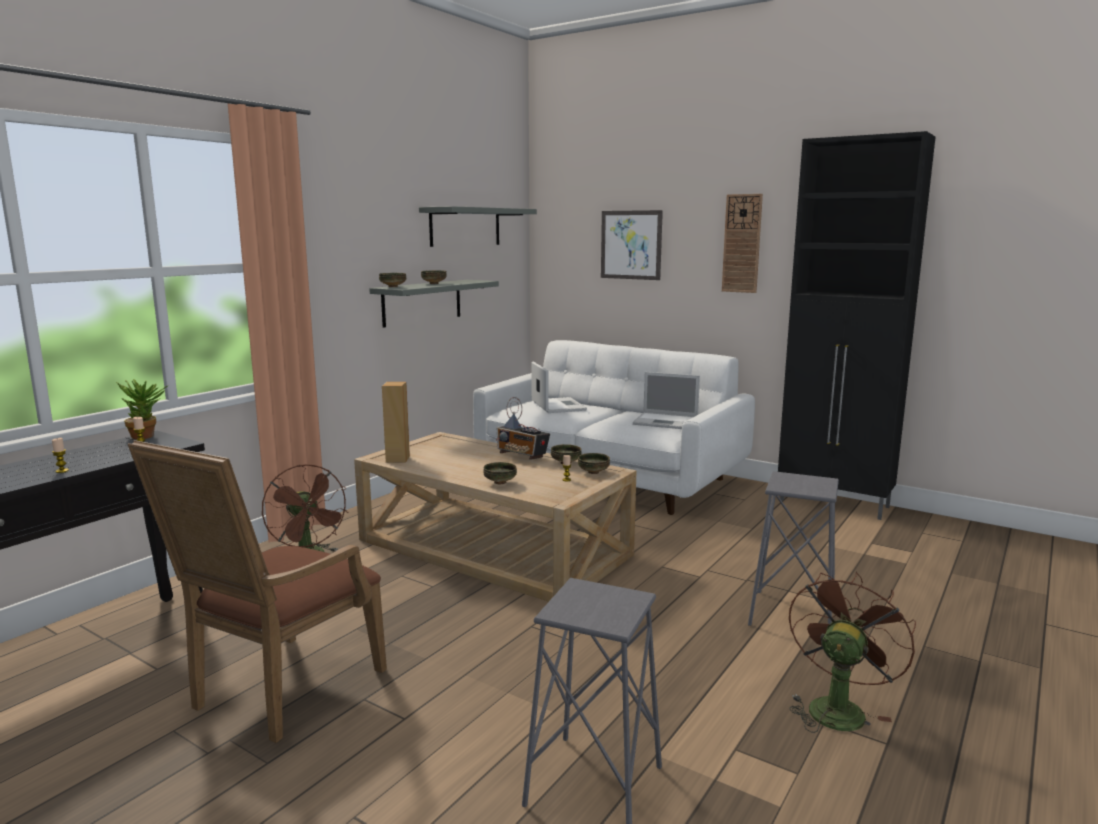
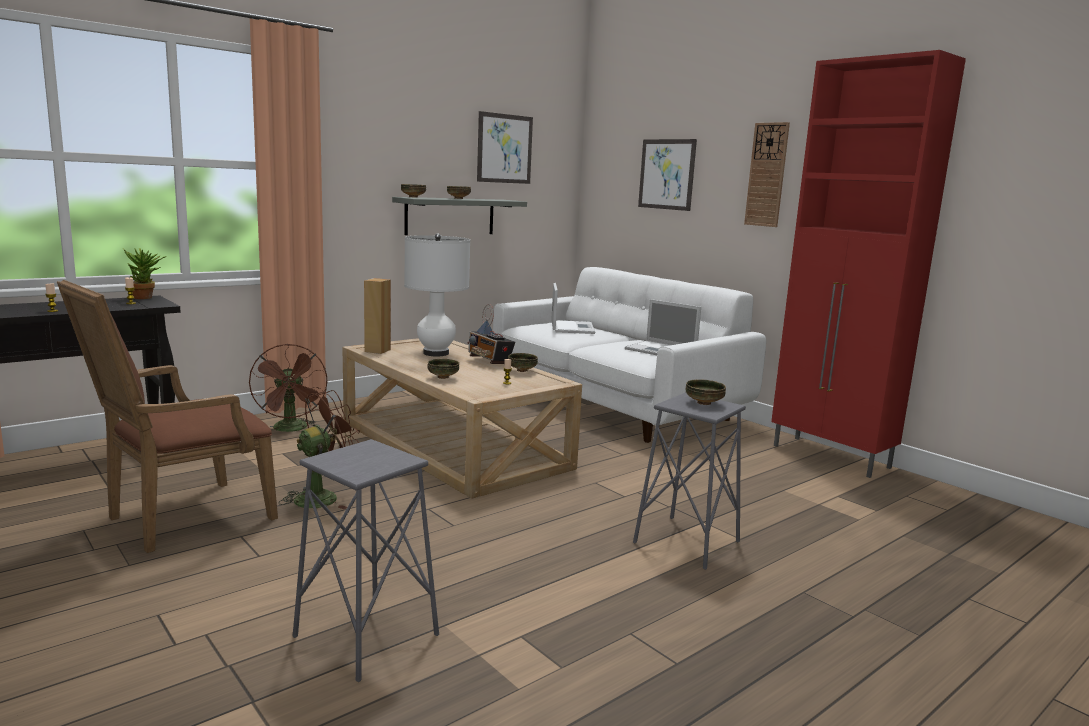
camera: 15 degrees right, 0 degrees up
grey shelf [419,206,537,247] -> picture [477,111,533,184]
bowl [578,453,610,474] -> bowl moved to [686,379,726,405]
black cabinet [778,131,935,520] -> red cabinet [771,50,966,478]
brown fan [789,572,916,733] -> brown fan moved to [278,390,360,510]
none -> white table lamp [404,234,470,356]

